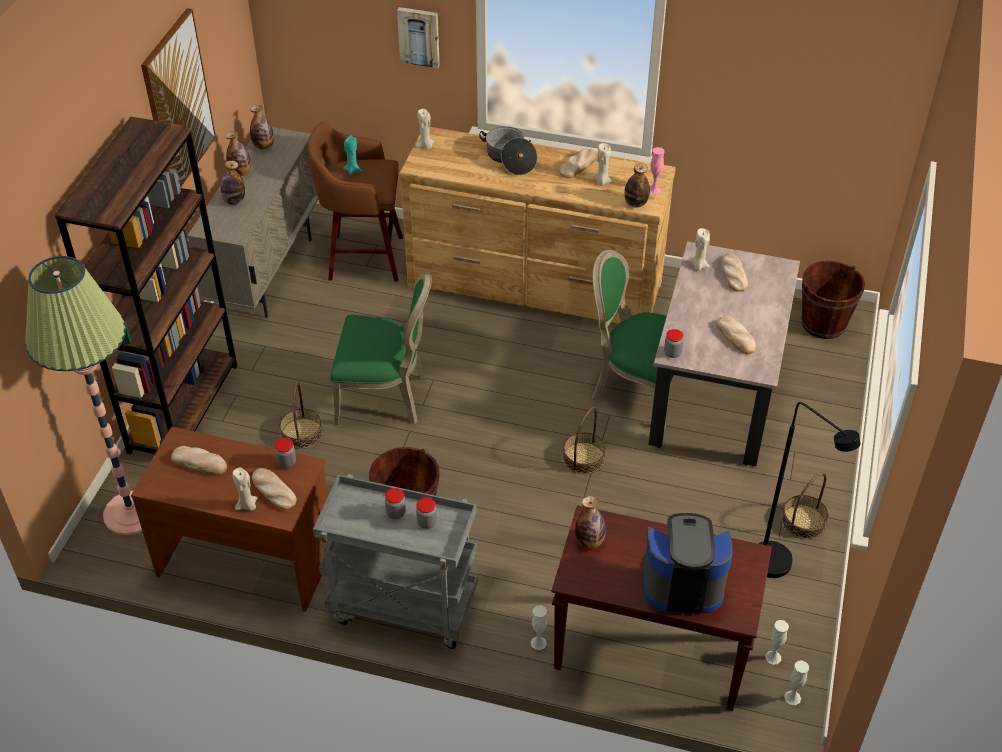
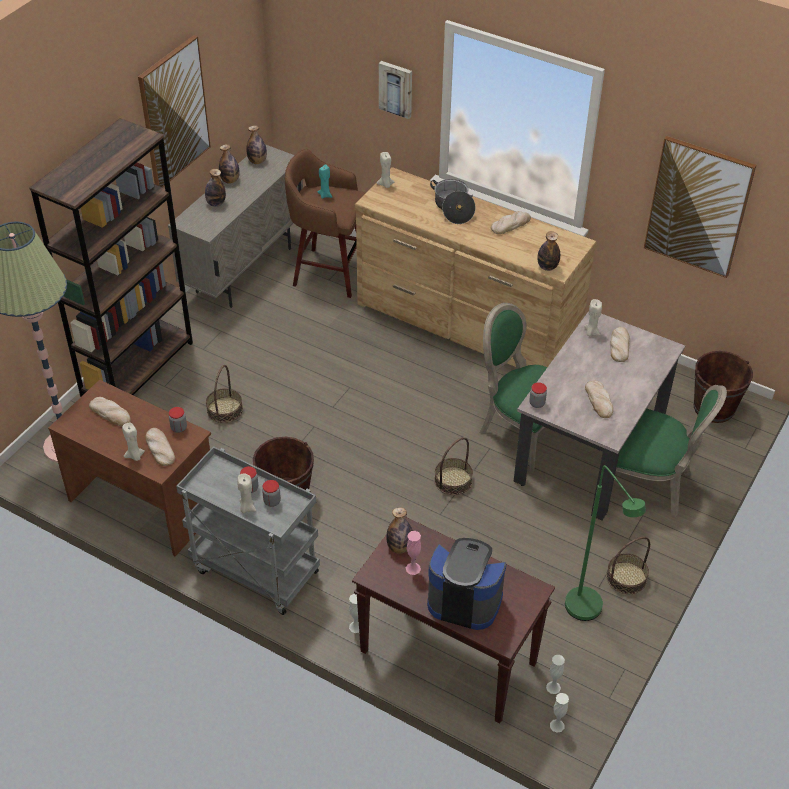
camera: 15 degrees right, 0 degrees up
green chair [330,274,432,425] -> green chair moved to [616,385,727,517]
beige candle [593,143,613,186] -> beige candle moved to [237,473,256,513]
pink vase [650,147,665,194] -> pink vase moved to [406,531,421,575]
black floor lamp [758,402,861,578] -> green floor lamp [565,465,646,621]
none -> picture [644,136,756,278]

